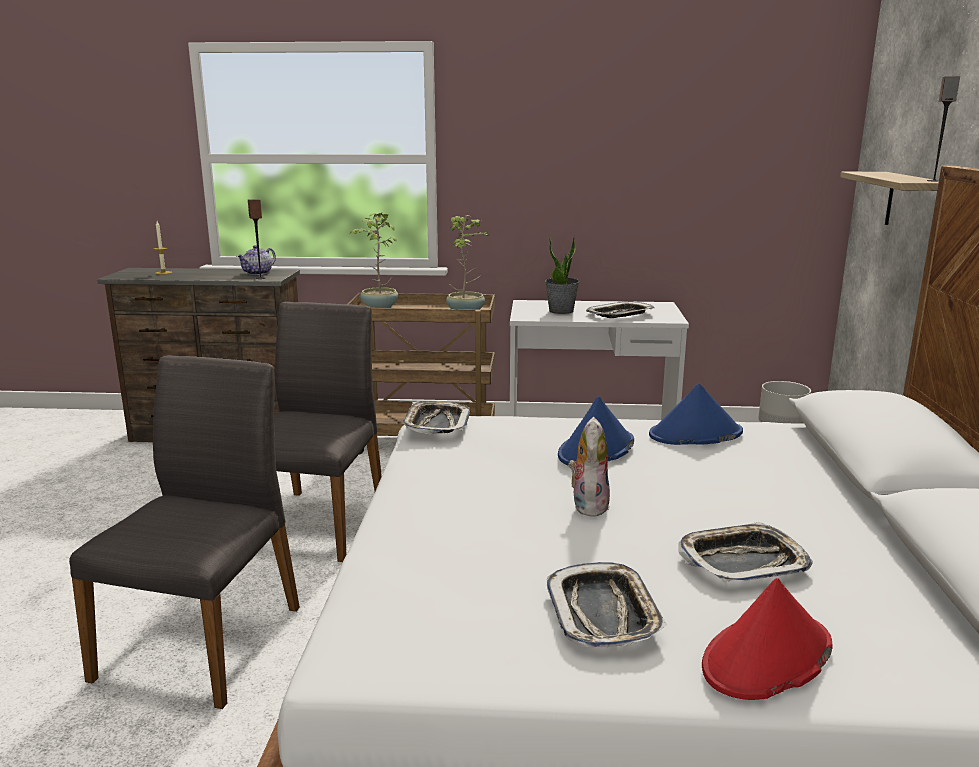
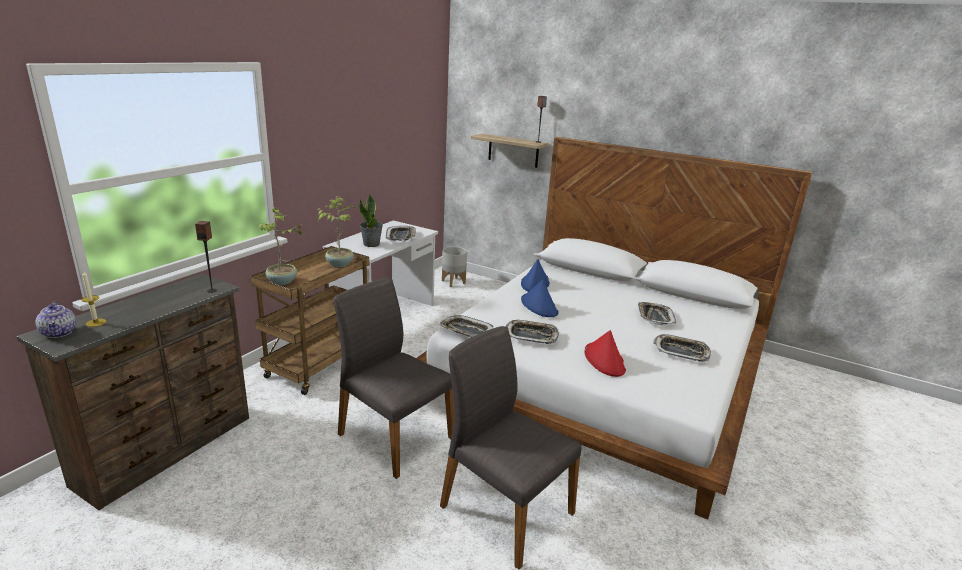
camera: 65 degrees left, 5 degrees up
teapot [237,245,276,275] -> teapot moved to [35,302,76,338]
plush toy [568,417,610,517] -> none
red hat [702,578,833,700] -> red hat moved to [584,330,626,377]
none -> tray [506,320,559,344]

